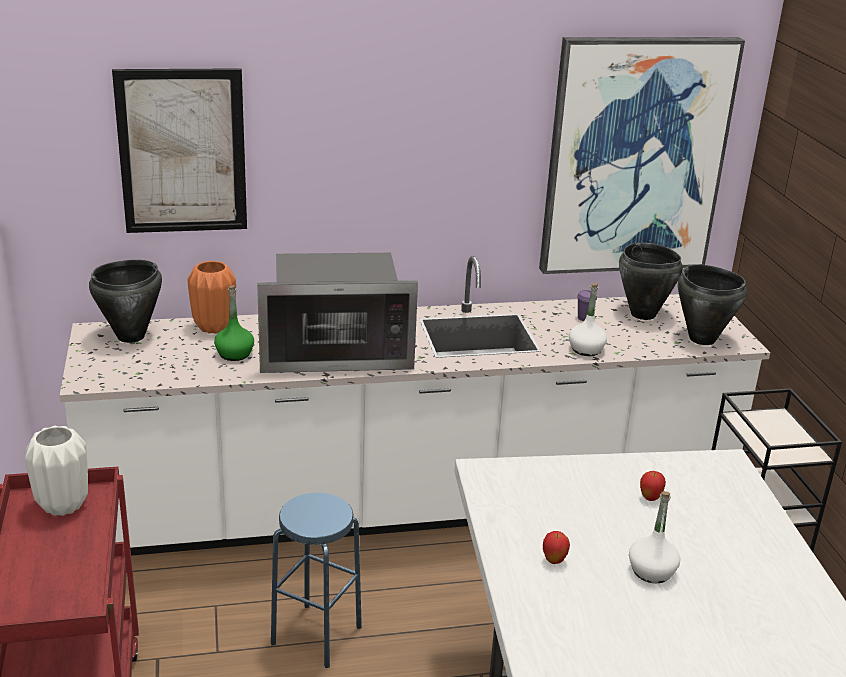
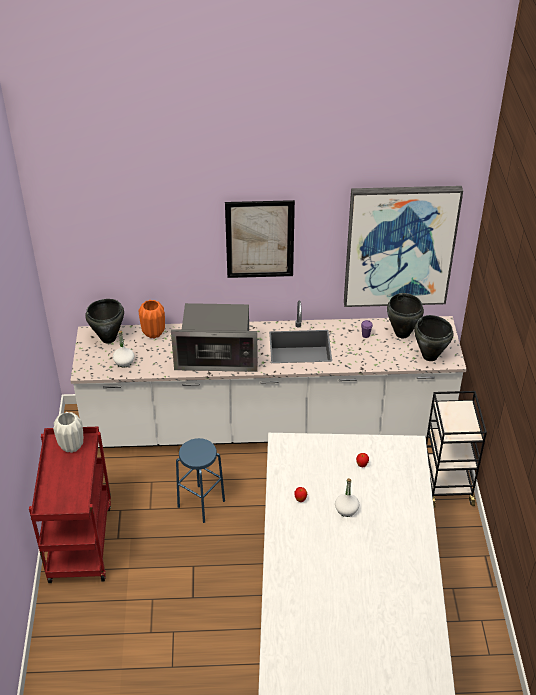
camera: 10 degrees right, 15 degrees up
picture [112,68,247,233] -> picture moved to [225,200,295,278]
green bottle [214,285,254,361] -> none
white bottle [569,283,607,356] -> white bottle moved to [113,331,134,367]

